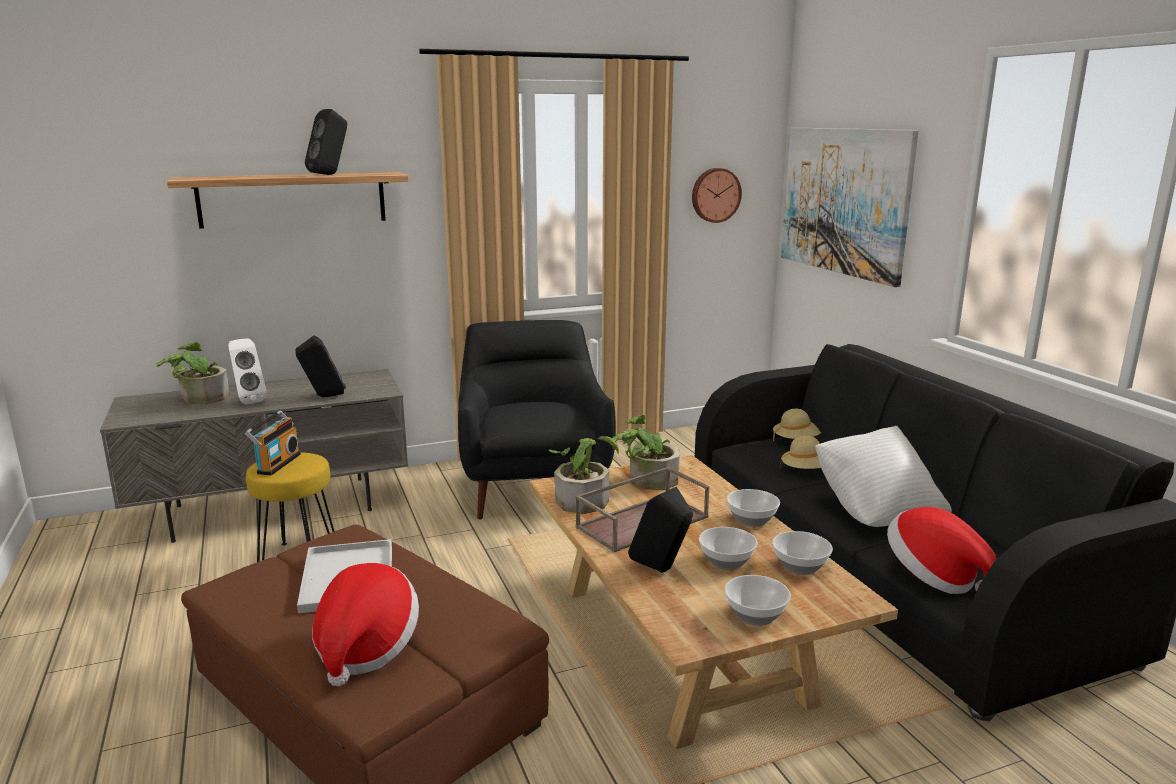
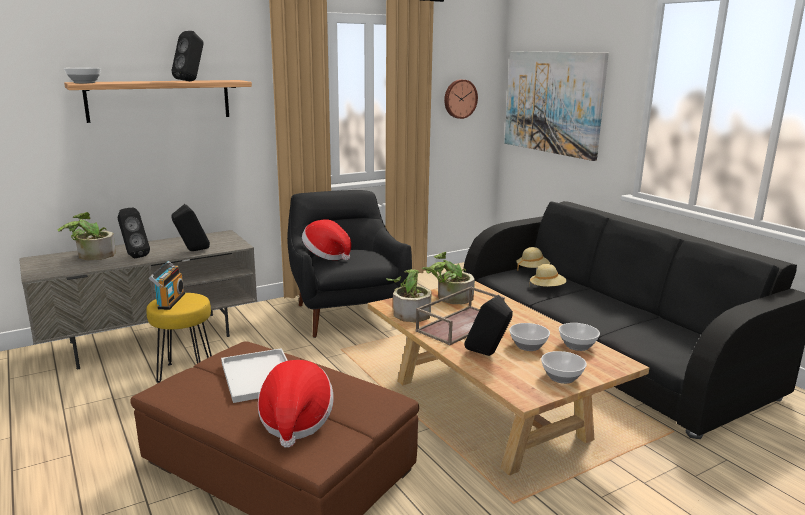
camera: 10 degrees left, 0 degrees up
white speaker [228,338,267,405] -> black speaker [118,208,150,259]
bowl [727,489,780,527] -> bowl moved to [64,68,101,83]
white pillow [815,425,952,527] -> none
hat [887,507,997,594] -> hat moved to [302,219,351,260]

